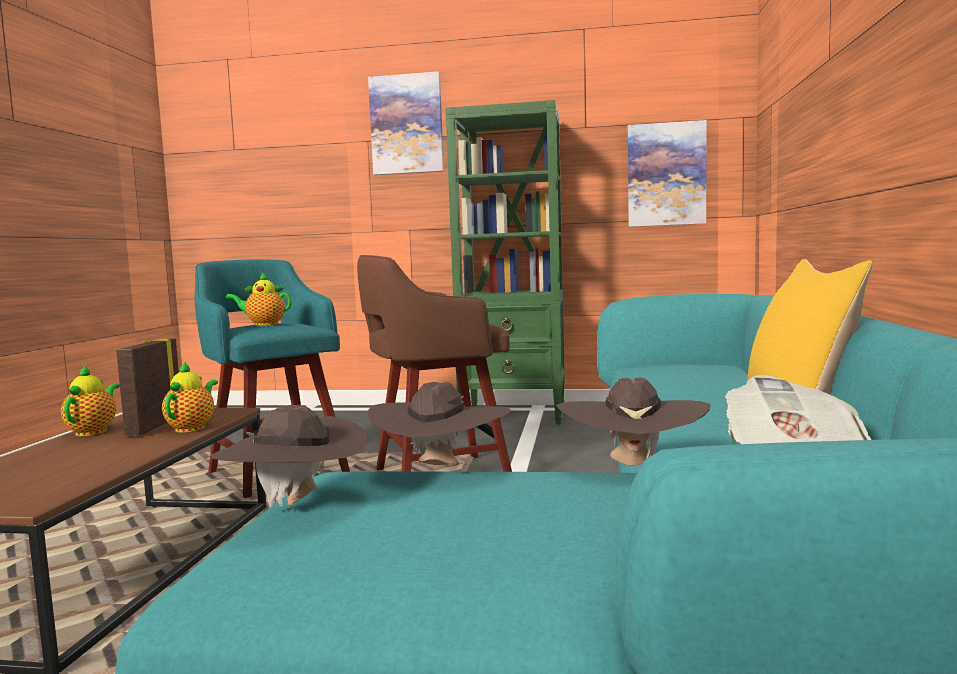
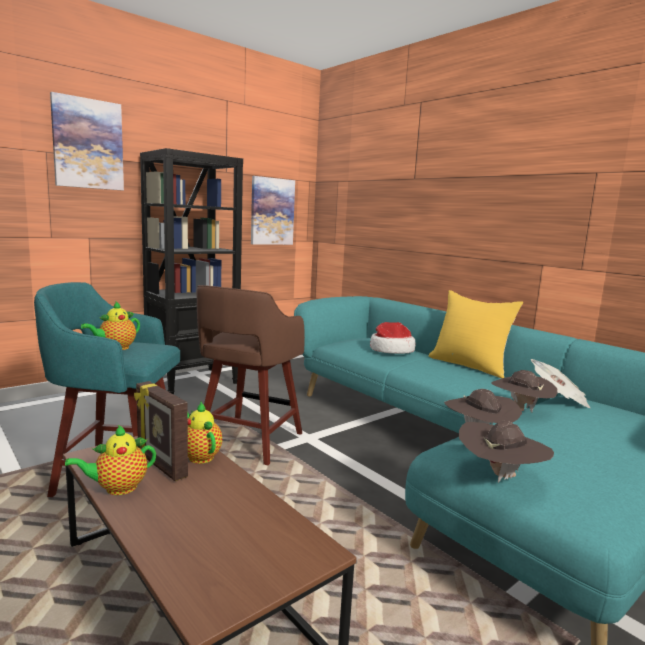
camera: 50 degrees left, 5 degrees up
teapot [61,365,120,436] -> teapot turned 75 degrees counterclockwise [65,425,156,495]
green bookcase [445,100,565,424] -> black bookcase [140,148,243,394]
none -> hat [370,322,416,354]

